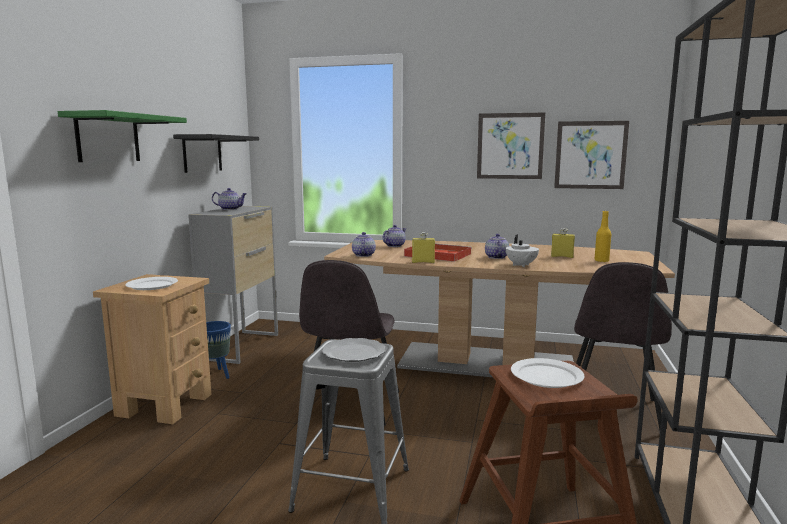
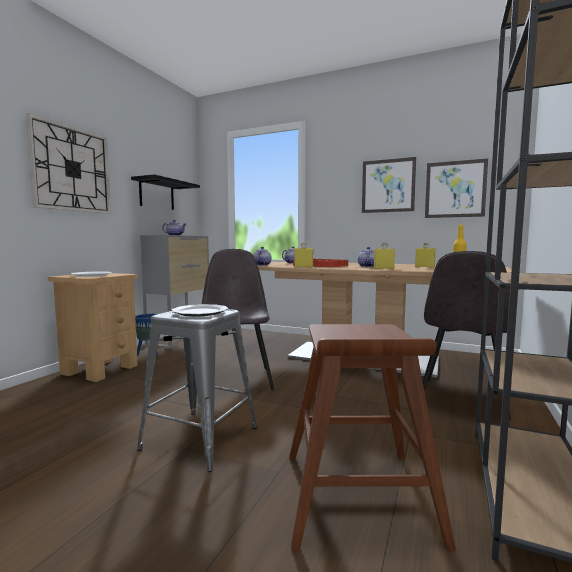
camera: 10 degrees right, 5 degrees down
green shelf [58,110,187,162] -> wall clock [26,113,111,214]
grey chair [299,260,399,426] -> grey chair turned 150 degrees clockwise [202,249,274,390]
white teapot [506,234,539,267] -> yellow bottle [373,243,395,270]
white plate [511,358,584,388] -> none

